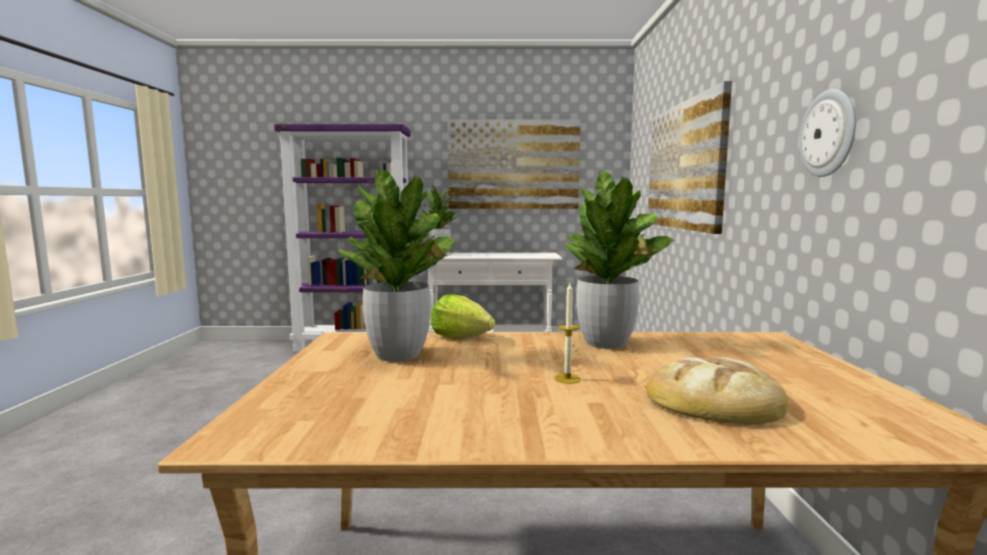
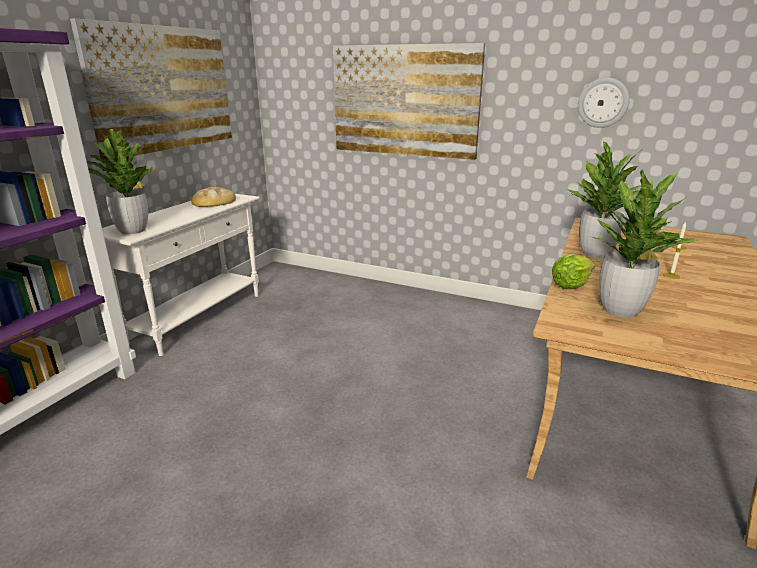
camera: 65 degrees left, 15 degrees up
bread [646,357,788,425] -> bread moved to [191,187,236,207]

